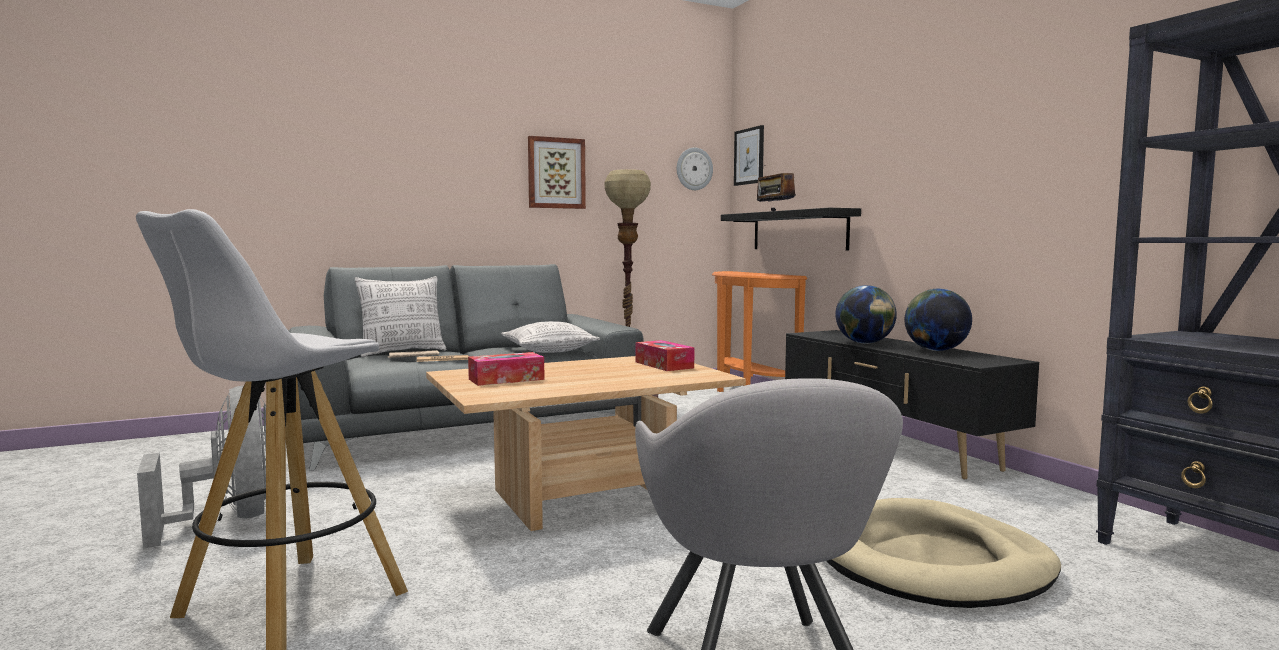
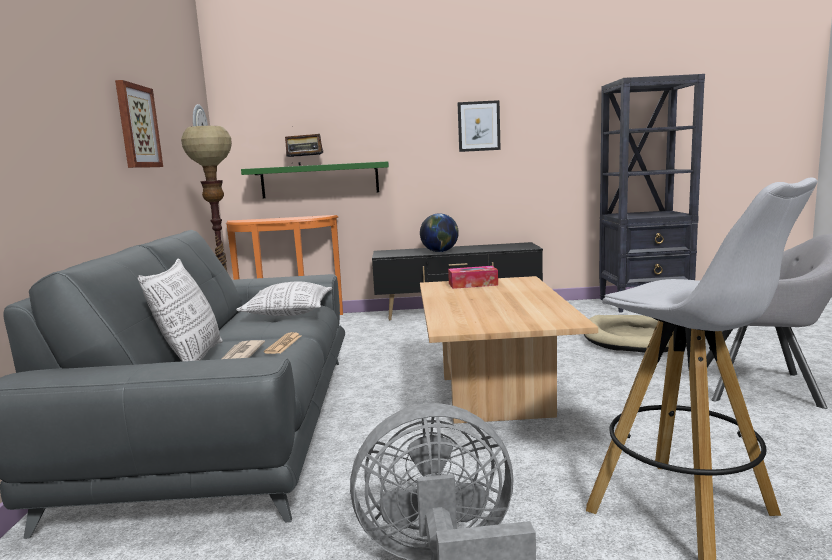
camera: 65 degrees left, 5 degrees up
tissue box [468,352,545,386] -> none
black shelf [721,208,861,251] -> green shelf [241,161,389,198]
picture [734,125,764,186] -> picture moved to [458,100,501,152]
globe [905,288,972,351] -> none

